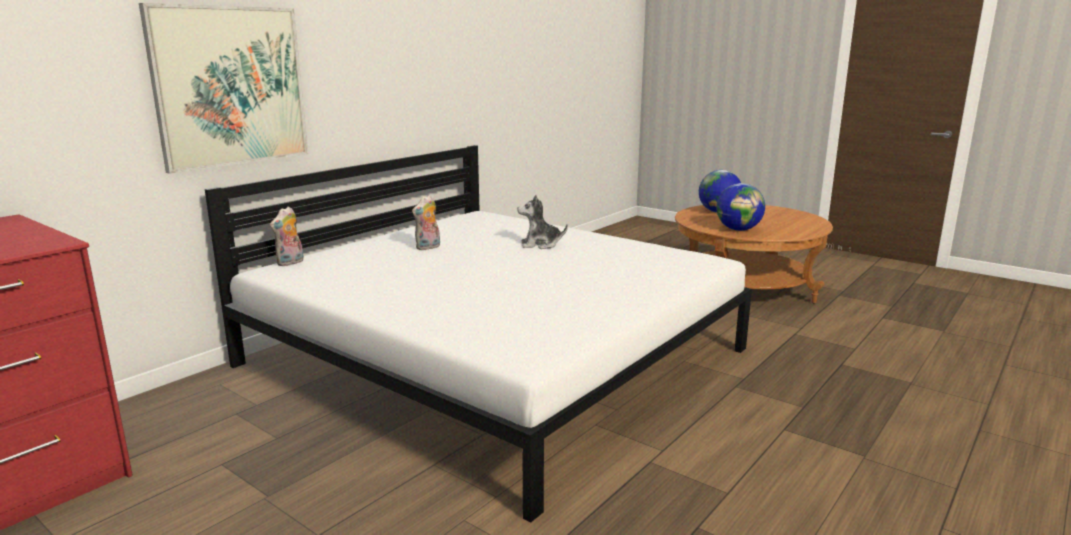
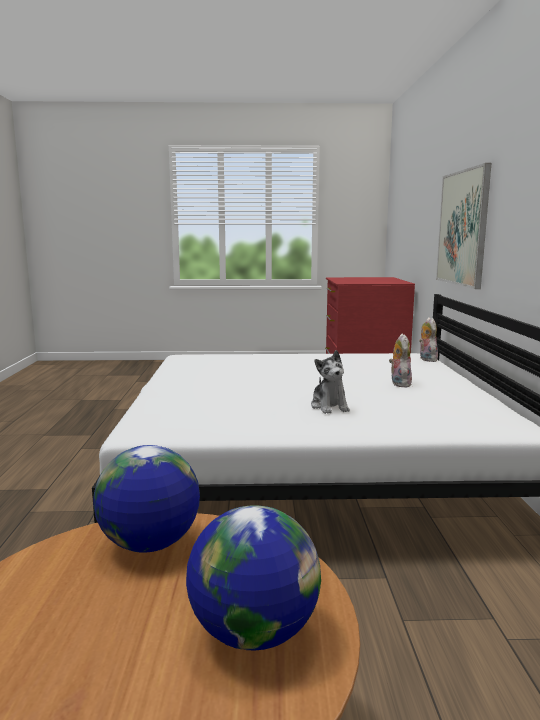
camera: 140 degrees right, 5 degrees down
plush toy [517,194,568,249] -> plush toy turned 120 degrees clockwise [311,350,350,414]

